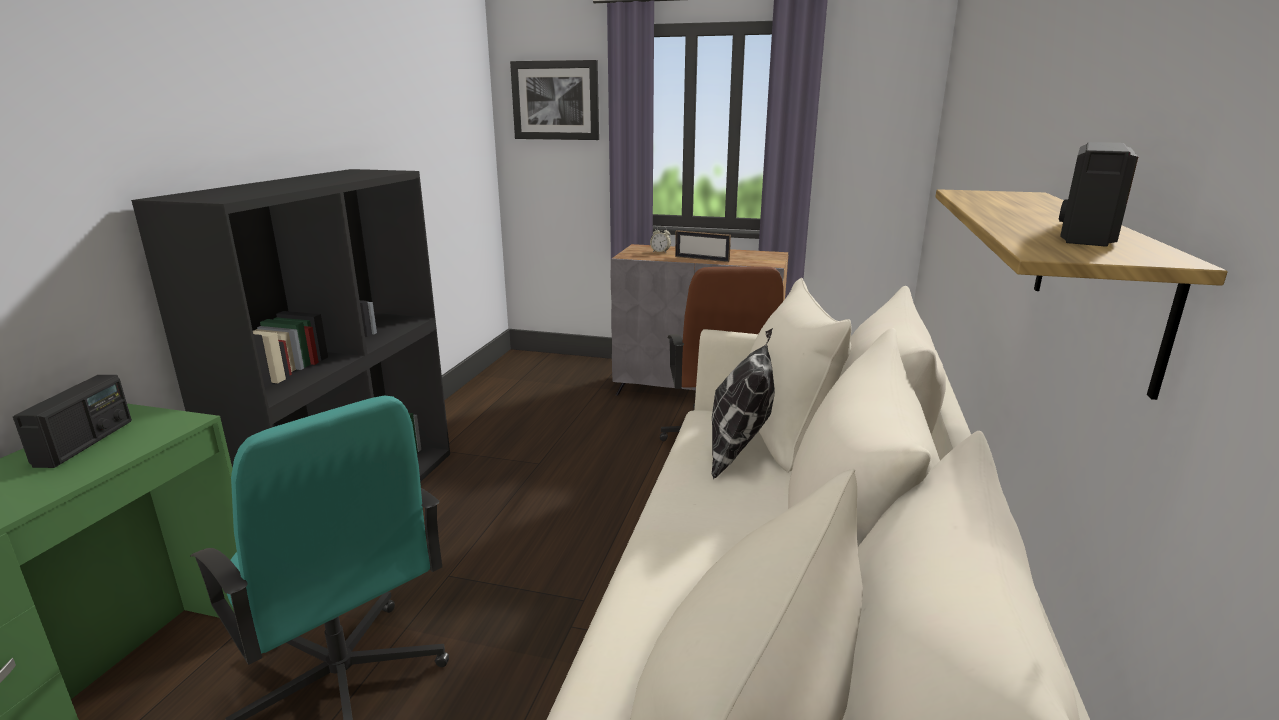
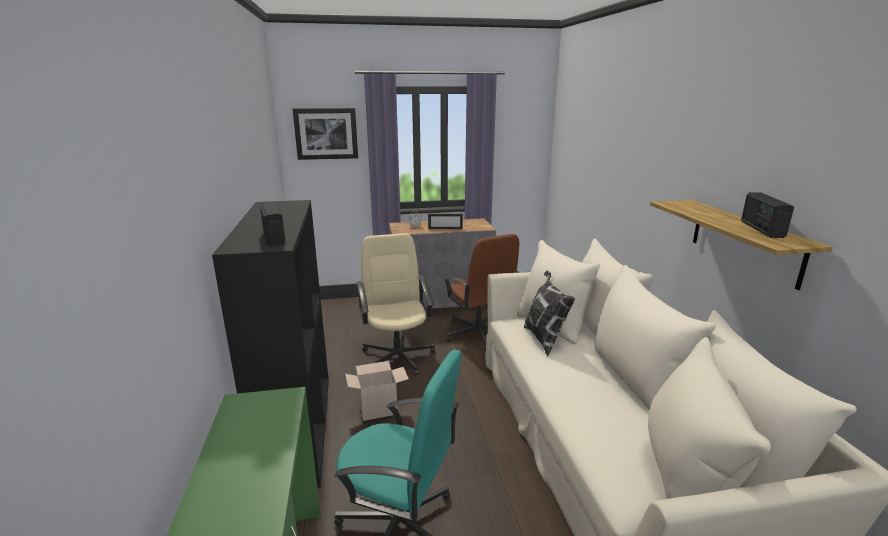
camera: 25 degrees left, 0 degrees up
radio [13,375,132,468] -> radio moved to [260,202,285,246]
none -> cardboard box [345,361,409,421]
none -> beige office chair [356,233,435,375]

